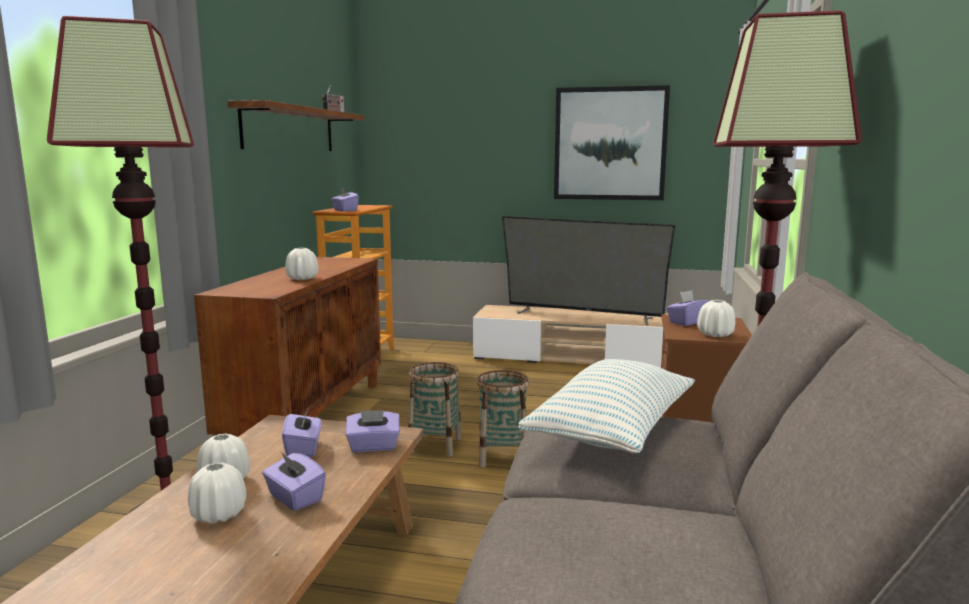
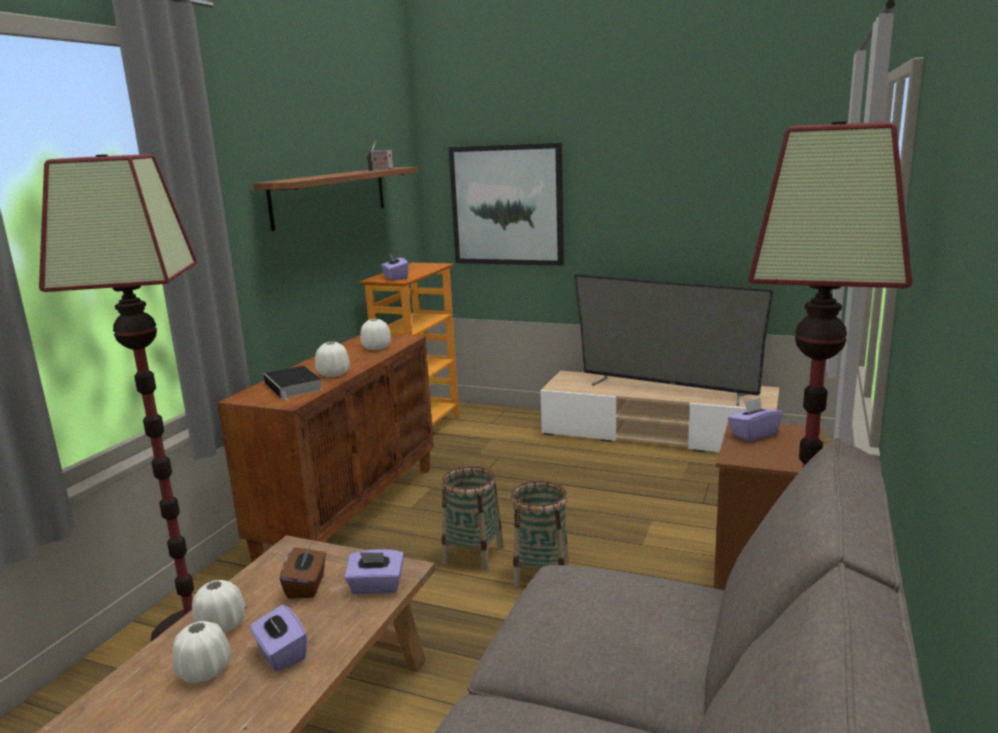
camera: 10 degrees right, 5 degrees up
purple tissue box [282,407,321,457] -> brown tissue box [280,544,326,599]
pillow [519,359,695,453] -> none
picture [554,85,670,200] -> picture moved to [449,143,564,266]
white vase [697,300,735,337] -> white vase moved to [360,319,391,350]
none -> book [264,366,323,401]

